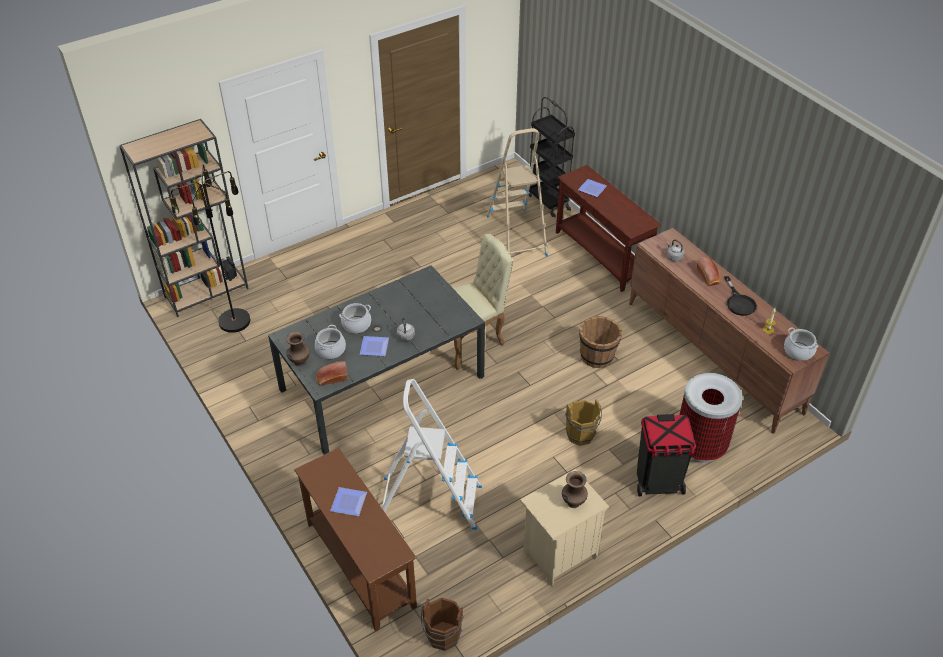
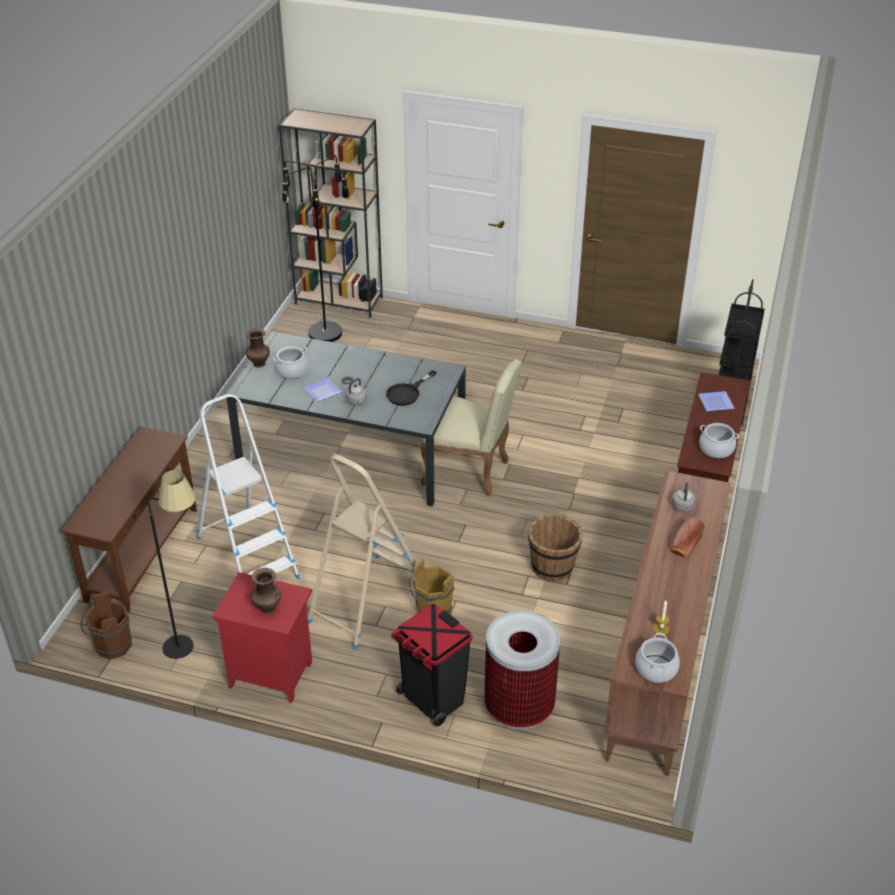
camera: 50 degrees right, 5 degrees down
bread [316,361,347,386] -> none
plate [330,487,367,516] -> none
cooking pot [339,303,371,334] -> cooking pot moved to [699,423,739,459]
beige step ladder [487,128,548,257] -> beige step ladder moved to [308,454,417,650]
beige nightstand [520,469,609,586] -> red nightstand [212,572,312,703]
black frying pan [724,276,757,316] -> black frying pan moved to [386,370,437,406]
none -> black floor lamp [146,470,196,659]

